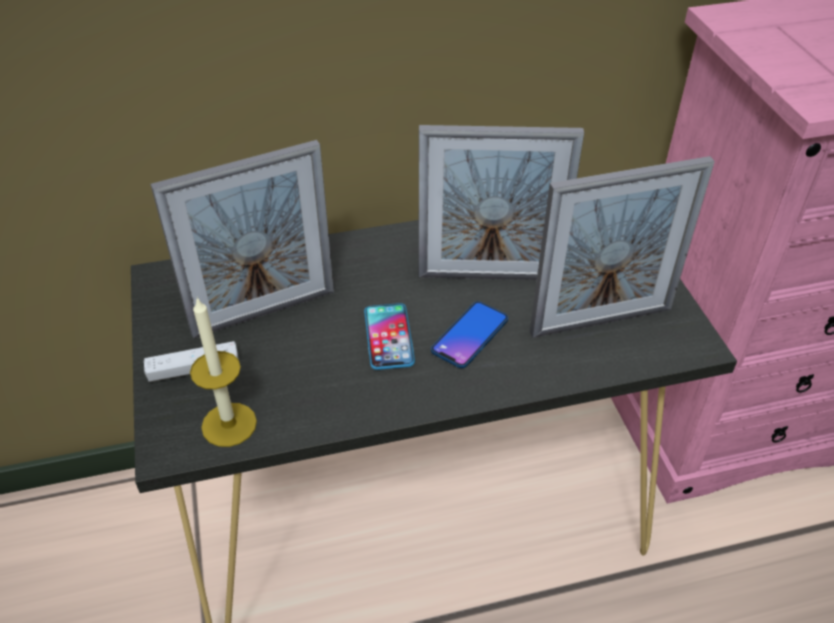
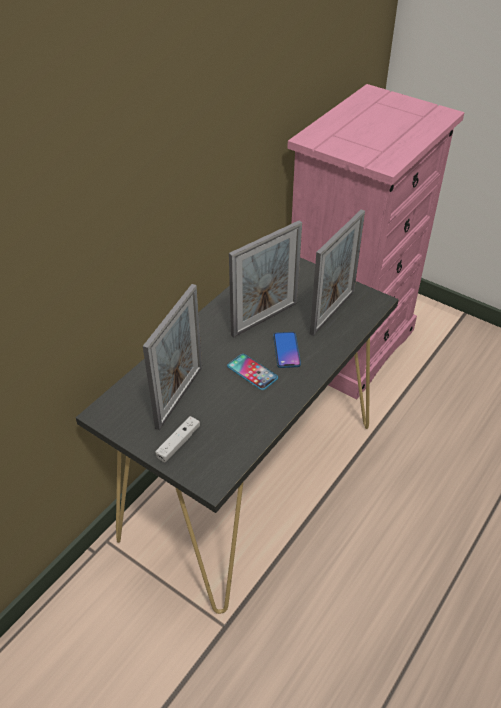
camera: 40 degrees left, 0 degrees up
candle [190,297,257,447] -> none

